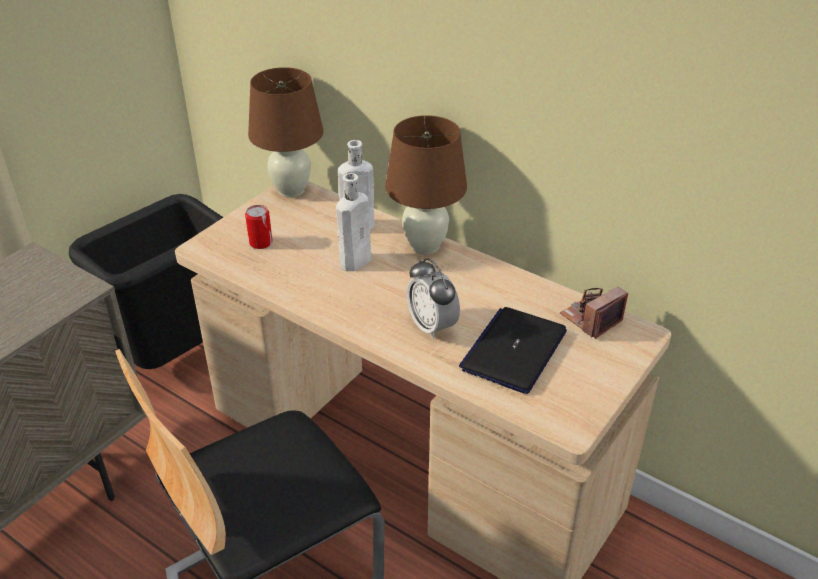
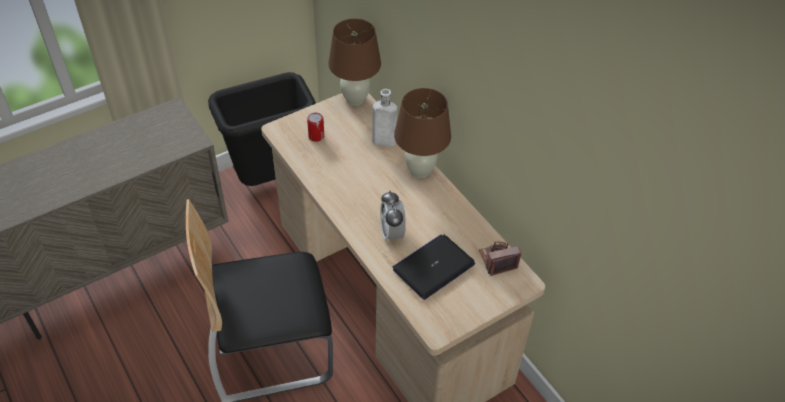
camera: 20 degrees right, 10 degrees up
white bottle [336,173,371,271] -> none

